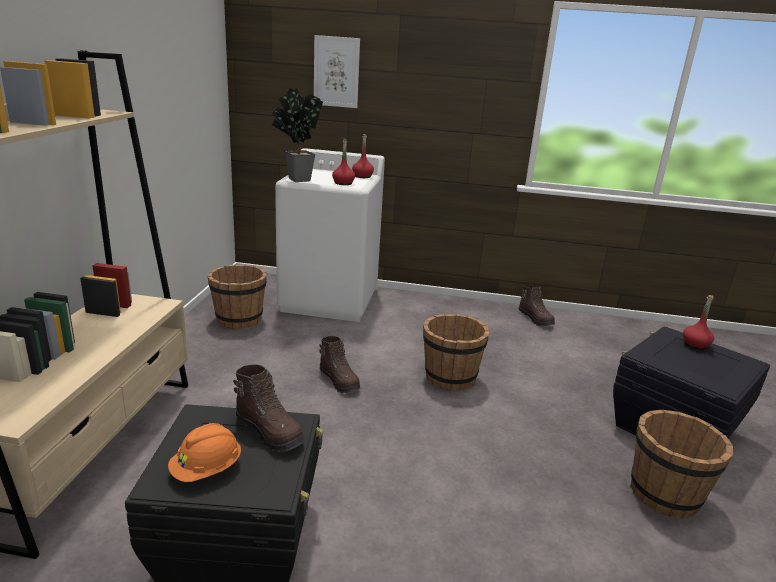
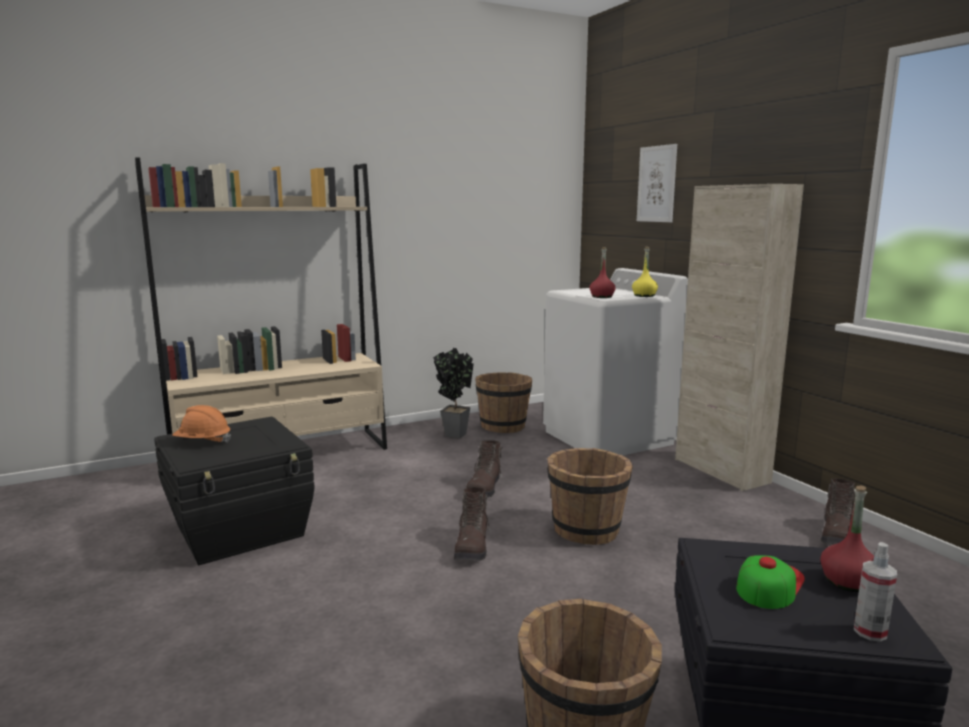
camera: 55 degrees right, 10 degrees down
brown boot [233,365,304,453] -> brown boot moved to [454,487,491,561]
potted plant [272,88,323,182] -> potted plant moved to [433,347,474,438]
red bottle [352,134,374,178] -> yellow bottle [632,247,658,297]
none -> beige cabinet [675,184,804,491]
none -> cap [736,555,805,609]
none -> spray bottle [854,542,897,642]

